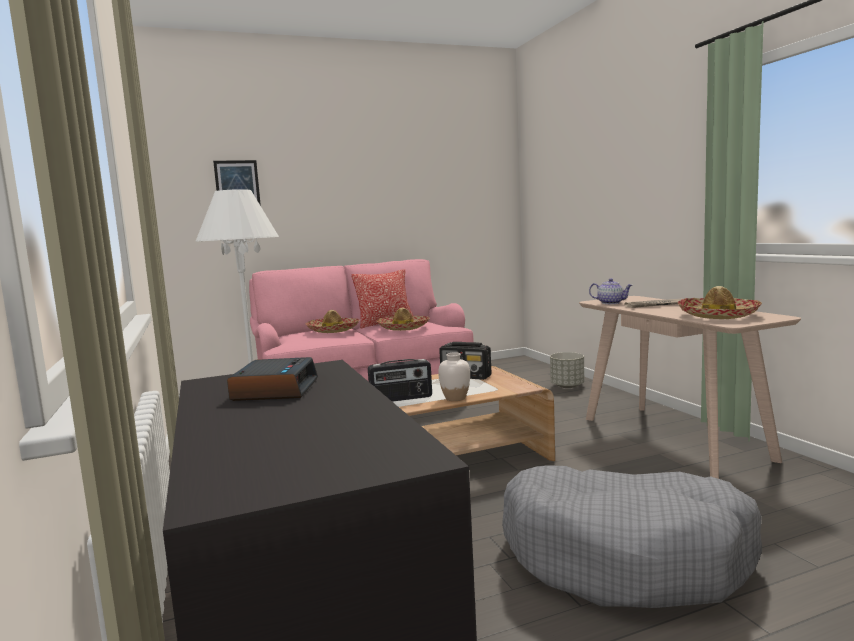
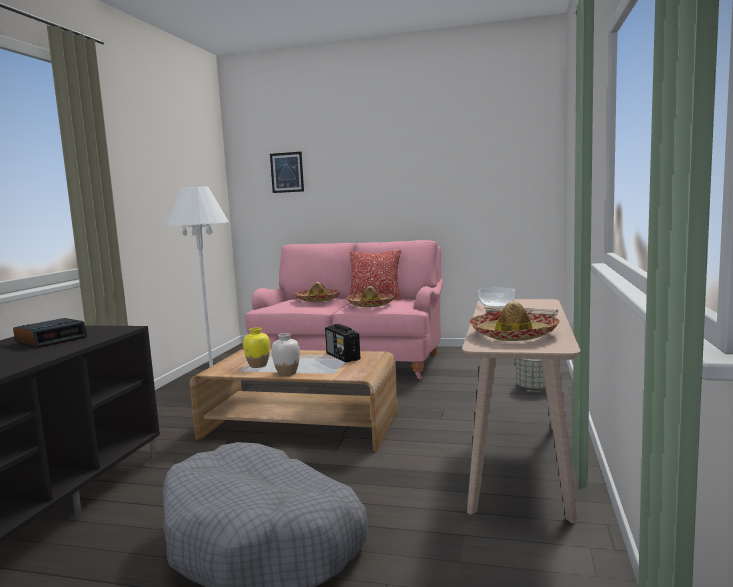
camera: 35 degrees right, 0 degrees up
radio [368,359,432,402] -> yellow vase [243,327,270,368]
teapot [589,278,632,304] -> bowl [478,288,515,307]

